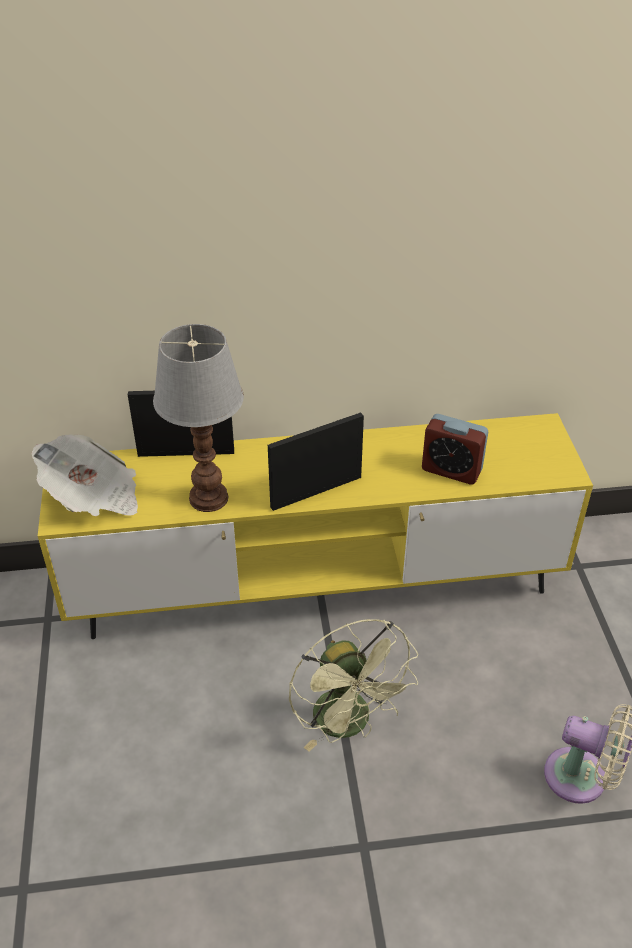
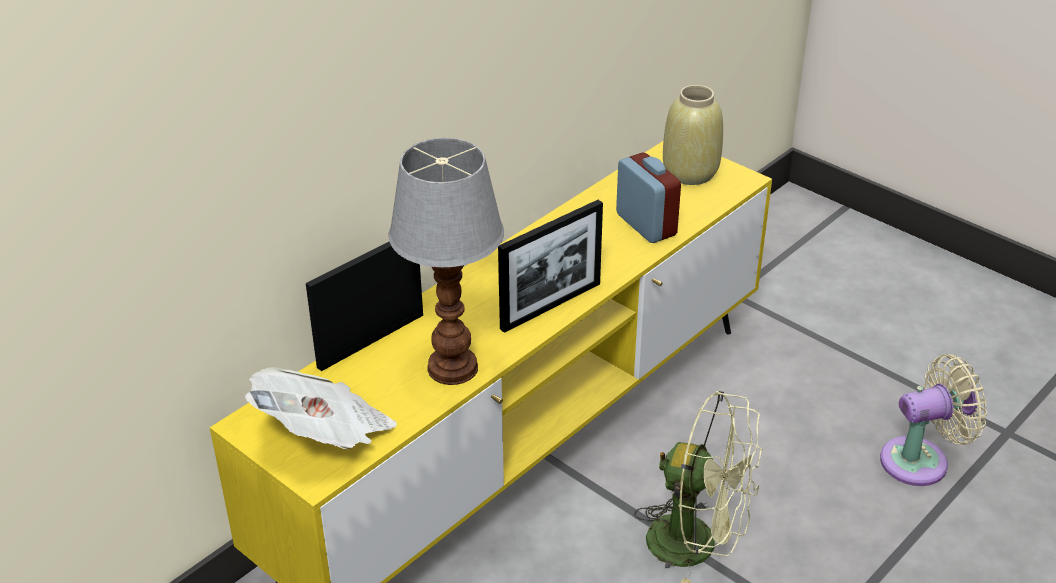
camera: 40 degrees left, 5 degrees down
picture frame [268,412,364,511] -> picture frame turned 150 degrees counterclockwise [498,200,603,333]
alarm clock [422,414,488,485] -> alarm clock turned 105 degrees counterclockwise [616,152,681,243]
none -> beige vase [663,85,723,185]

